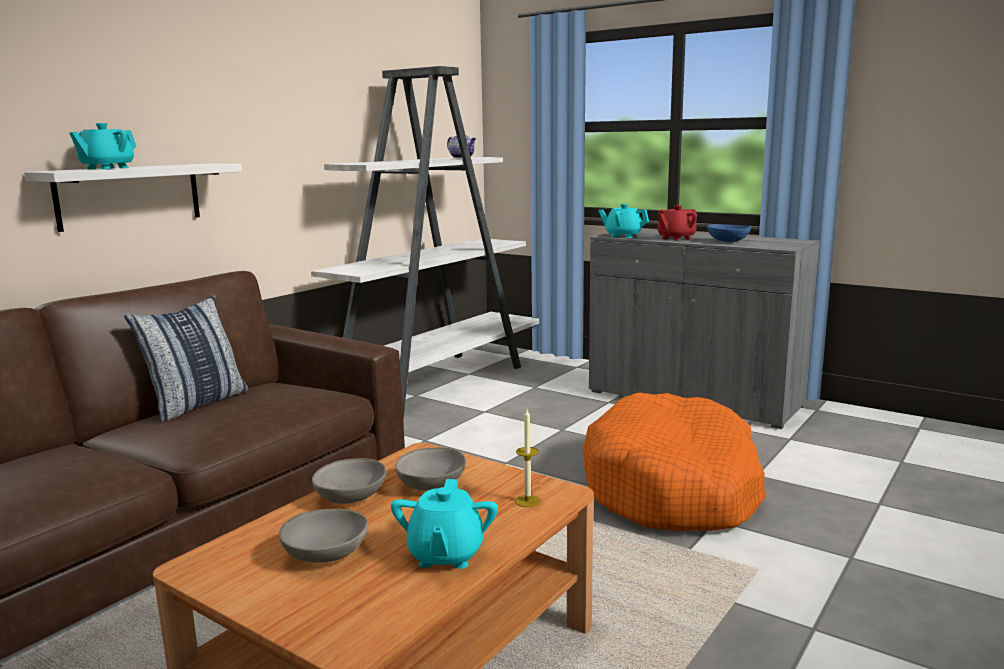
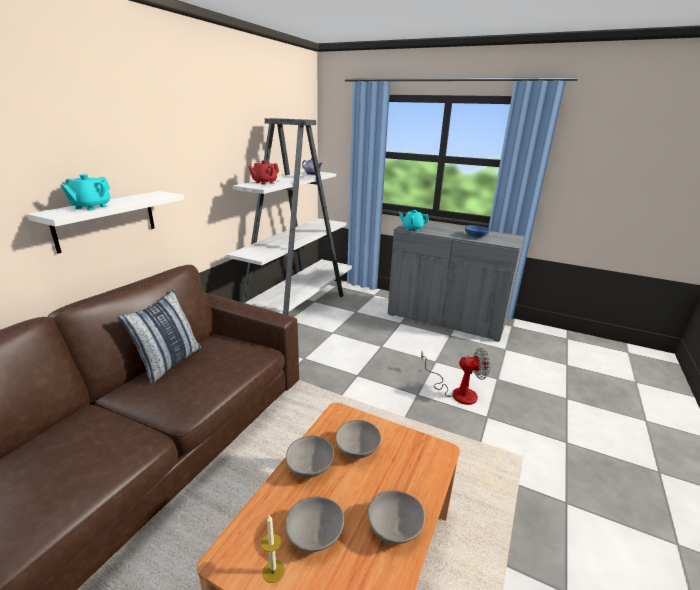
camera: 10 degrees left, 10 degrees up
turquoise teapot [391,479,498,569] -> grey bowl [368,490,425,544]
candle [515,409,541,507] -> candle moved to [261,515,285,583]
orange dog bed [582,392,766,531] -> fan [421,348,490,405]
red teapot [657,205,697,241] -> red teapot moved to [248,160,279,184]

